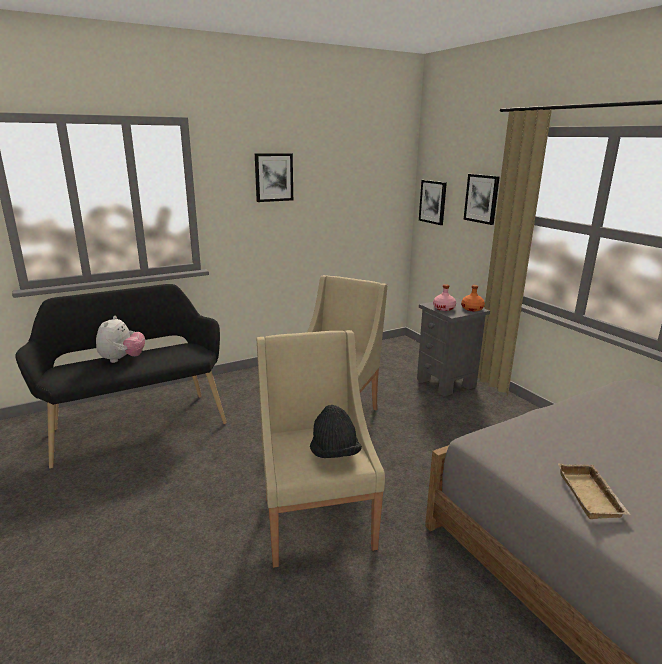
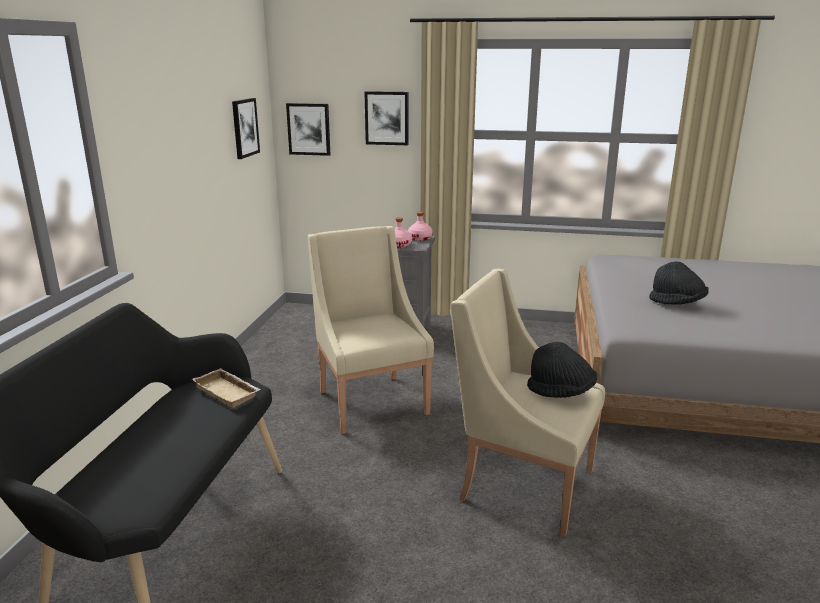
camera: 50 degrees left, 0 degrees up
plush toy [96,316,145,363] -> none
picture [255,153,293,202] -> picture moved to [232,98,260,159]
orange bottle [461,285,485,311] -> pink bottle [408,212,433,241]
beige tray [558,464,631,519] -> beige tray moved to [192,368,261,408]
none -> black hat [649,261,709,305]

